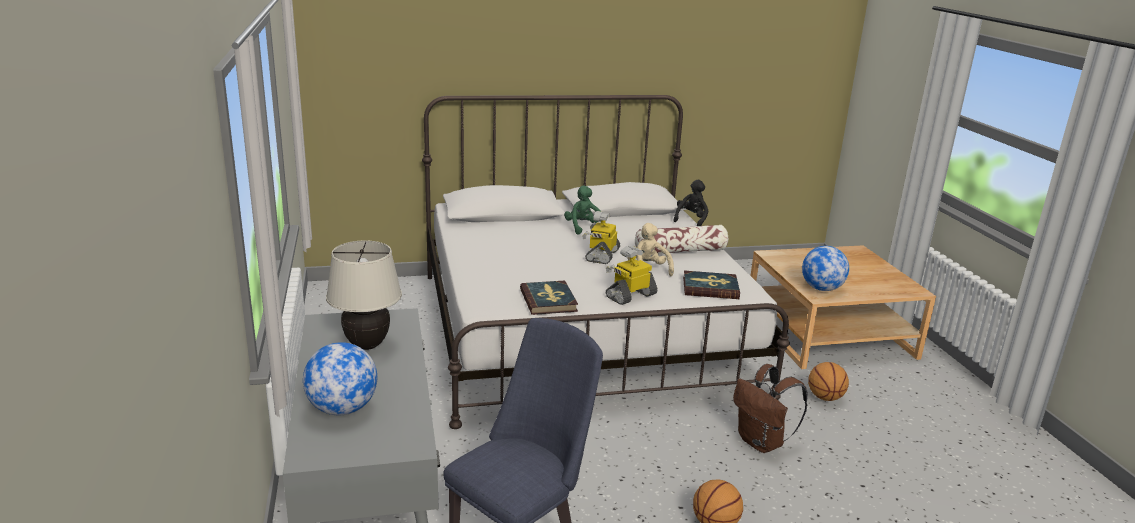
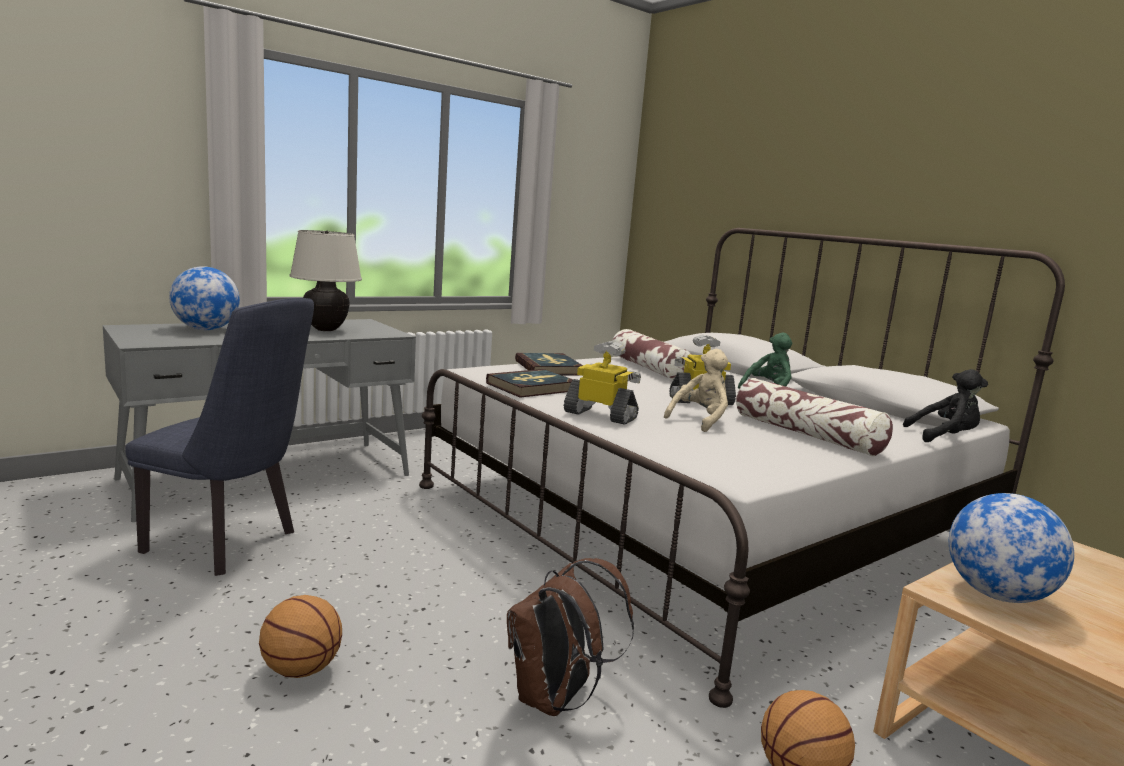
camera: 65 degrees right, 10 degrees down
book [683,270,740,299] -> book moved to [515,353,583,376]
none -> pillow [612,329,692,380]

